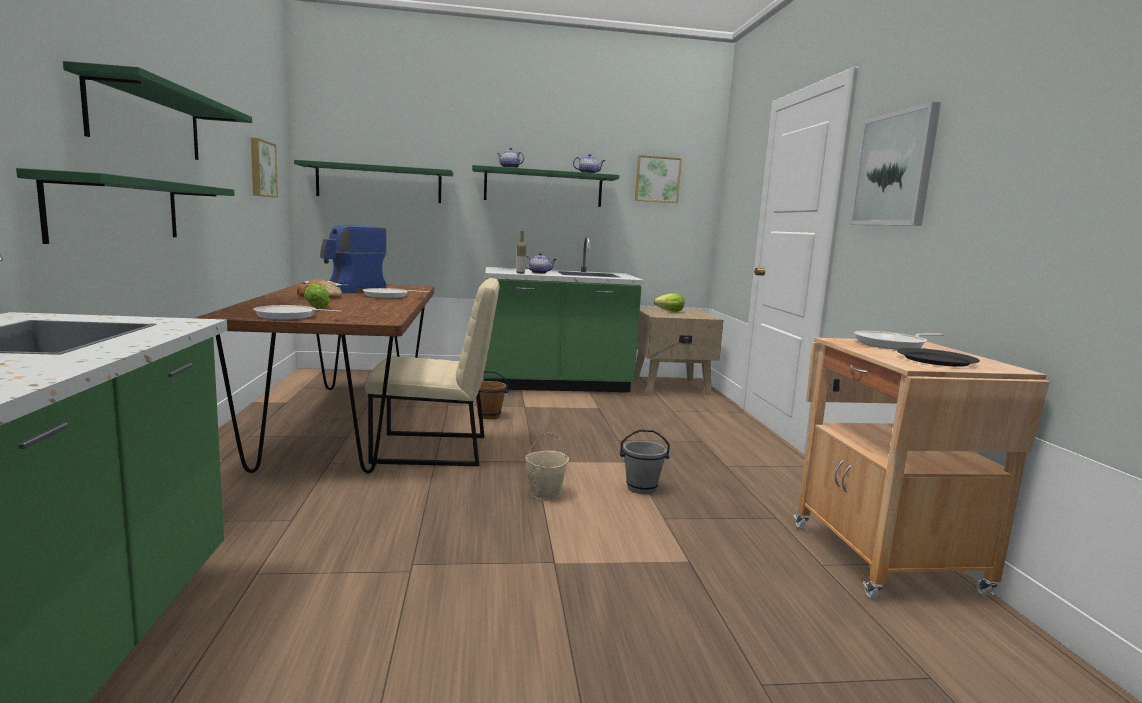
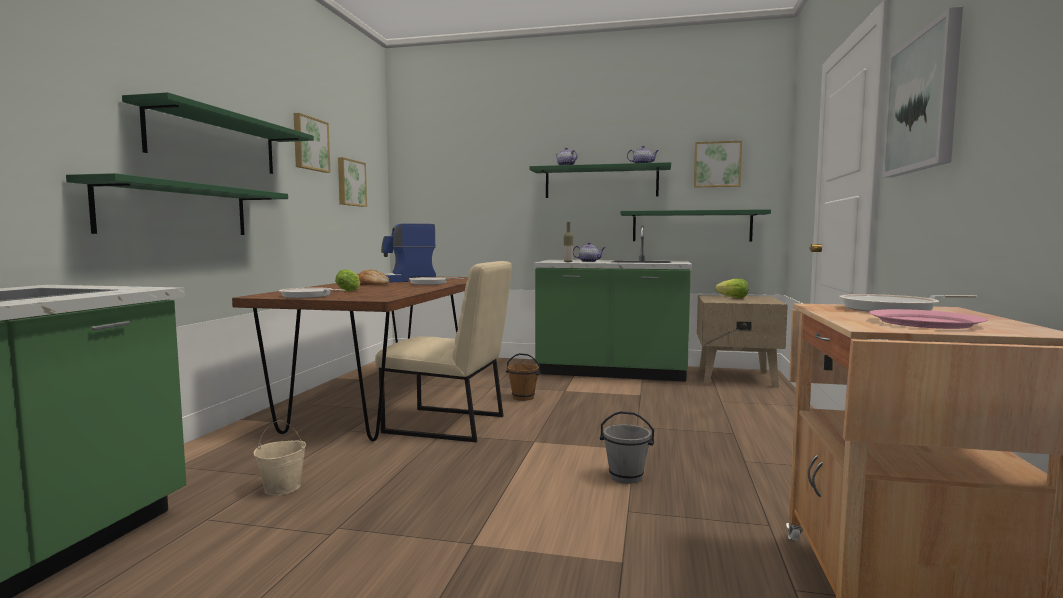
camera: 20 degrees right, 5 degrees down
green shelf [294,160,453,203] -> green shelf moved to [621,209,771,242]
beige bucket [526,432,569,500] -> beige bucket moved to [254,420,306,495]
black plate [897,348,980,367] -> pink plate [869,309,988,329]
none -> picture [294,113,331,173]

